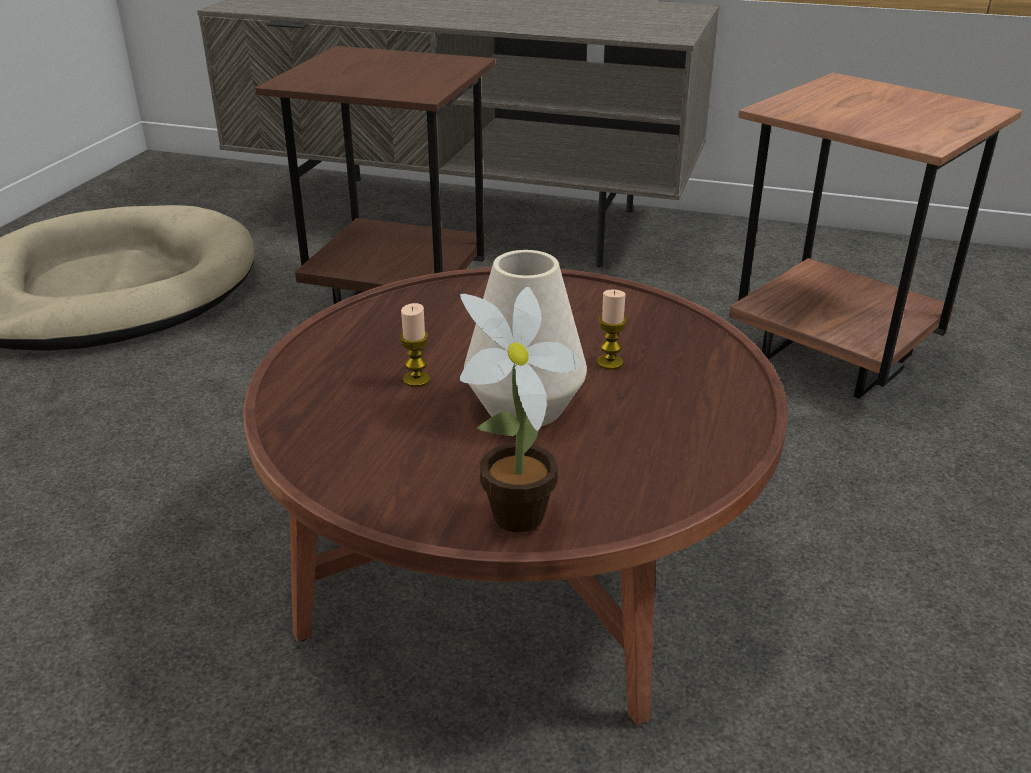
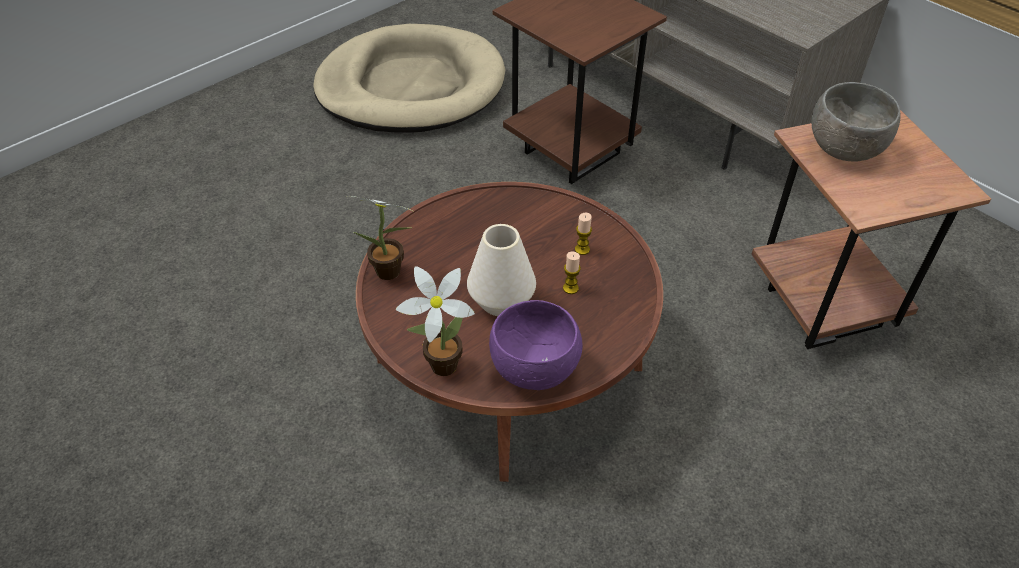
camera: 30 degrees right, 15 degrees up
candle [400,303,430,387] -> candle moved to [575,213,592,255]
none -> potted plant [348,196,412,280]
none -> purple bowl [489,300,583,390]
none -> grey bowl [812,82,901,162]

